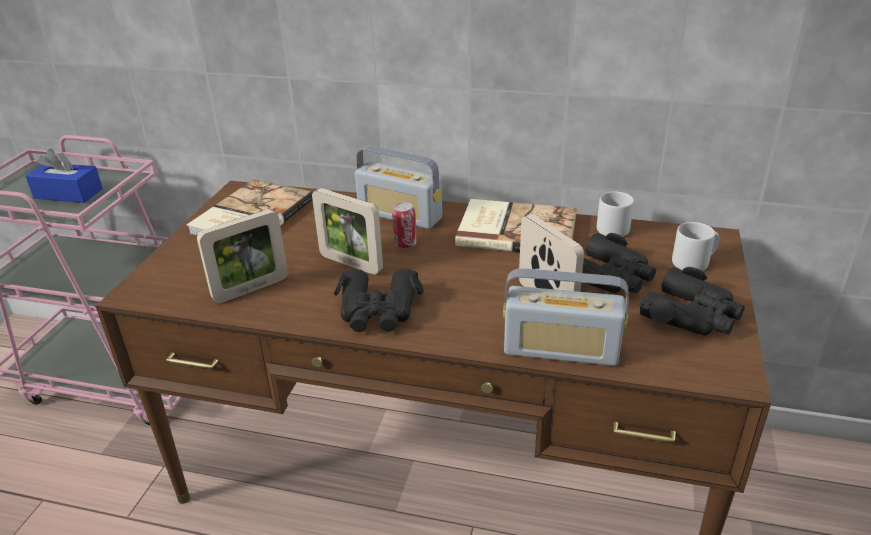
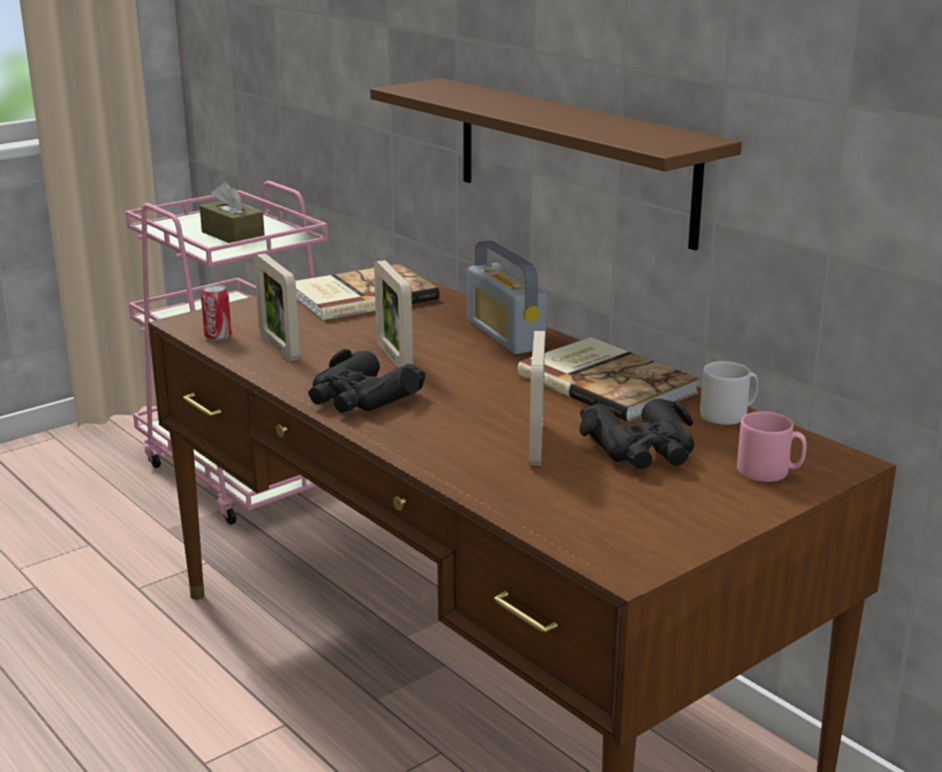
camera: 35 degrees right, 10 degrees down
blue tissue box [25,148,103,203] -> brown tissue box [200,182,265,243]
picture frame [197,209,288,303] -> picture frame turned 60 degrees clockwise [254,253,300,362]
can [392,202,417,249] -> can moved to [201,285,232,341]
radio [503,268,629,366] -> none
black binoculars [640,267,745,335] -> none
grey mug [672,222,719,271] -> pink mug [737,411,807,482]
none -> brown shelf [370,78,742,251]

